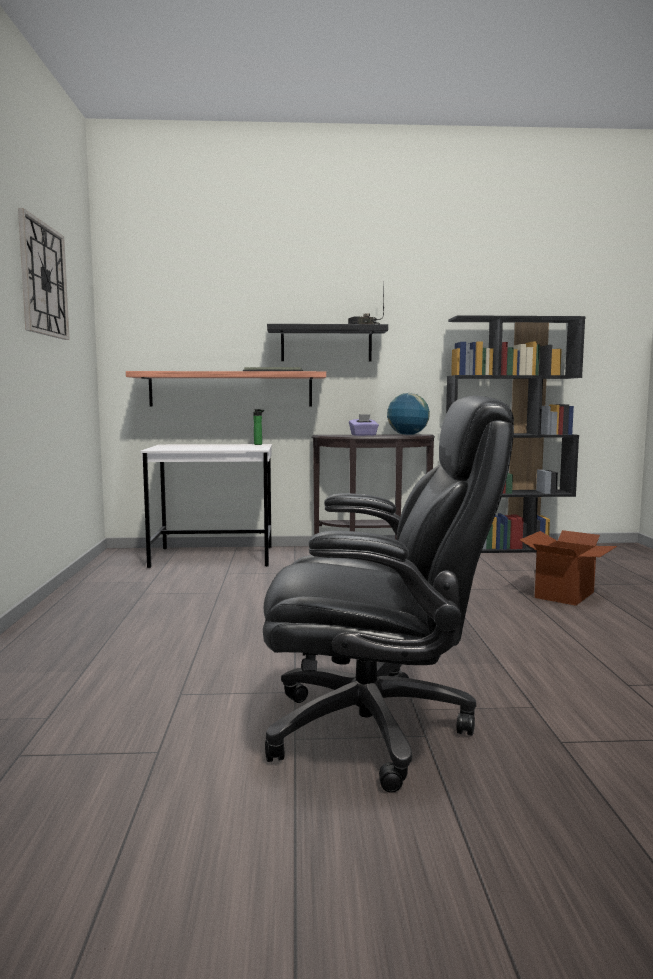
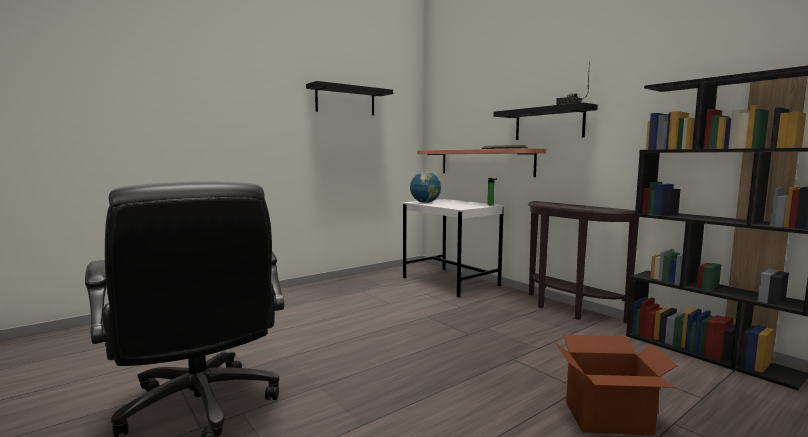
camera: 55 degrees right, 0 degrees up
wall clock [18,208,70,340] -> black shelf [306,81,393,116]
purple tissue box [349,414,379,436] -> none
globe [387,393,430,435] -> globe moved to [410,172,441,203]

